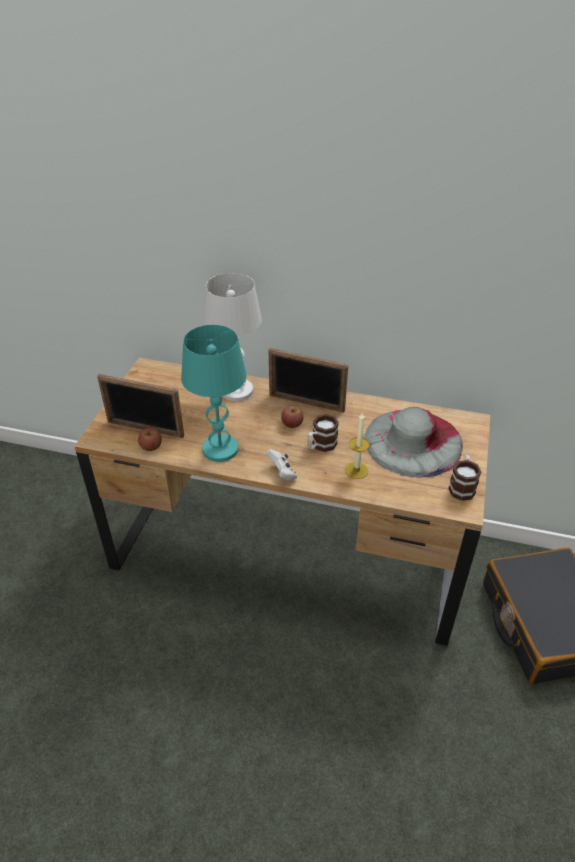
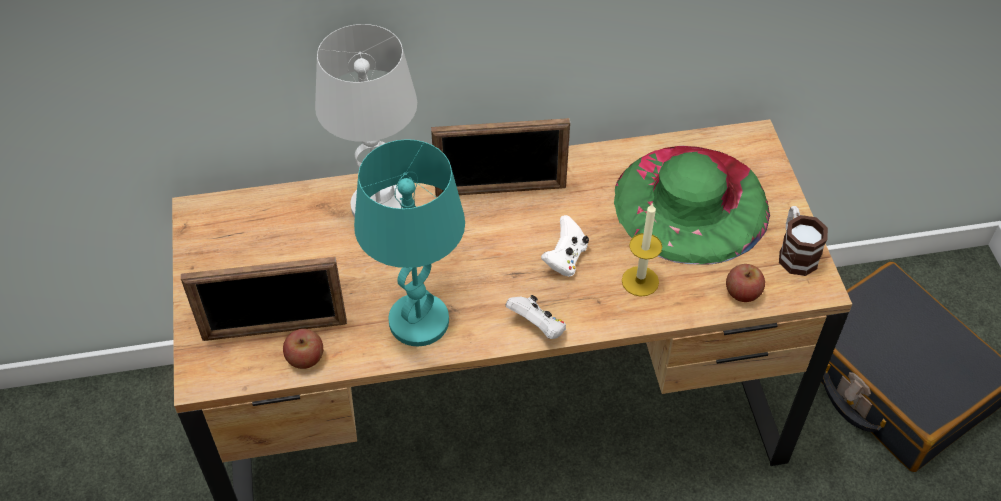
camera: 25 degrees left, 10 degrees up
apple [281,406,303,428] -> apple moved to [726,264,765,302]
mug [307,414,339,452] -> white game controller [541,215,589,277]
grey hat [364,407,463,477] -> green hat [614,146,770,265]

